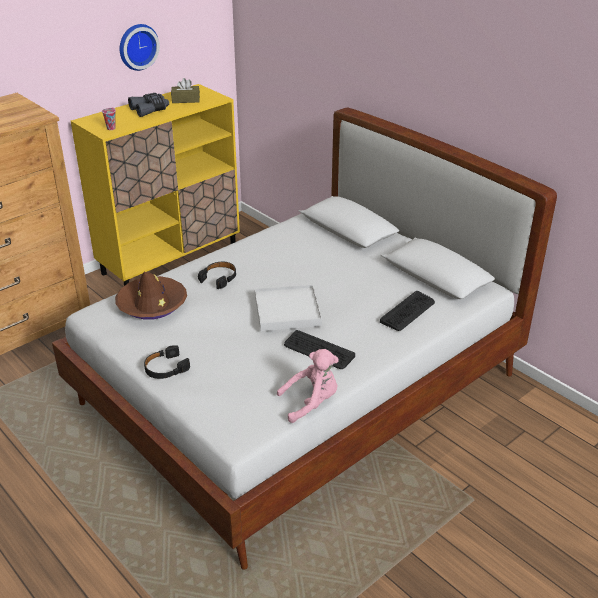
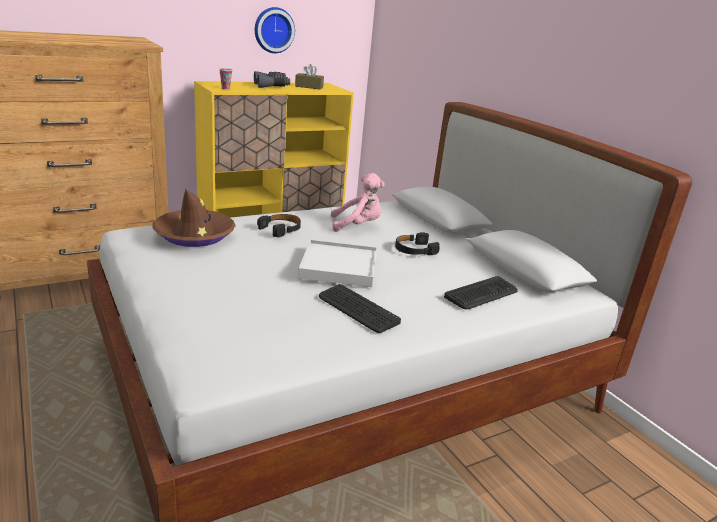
camera: 10 degrees right, 10 degrees down
black headphones [144,346,190,379] -> black headphones moved to [395,232,440,255]
pink plush toy [277,349,339,423] -> pink plush toy moved to [331,173,385,232]

